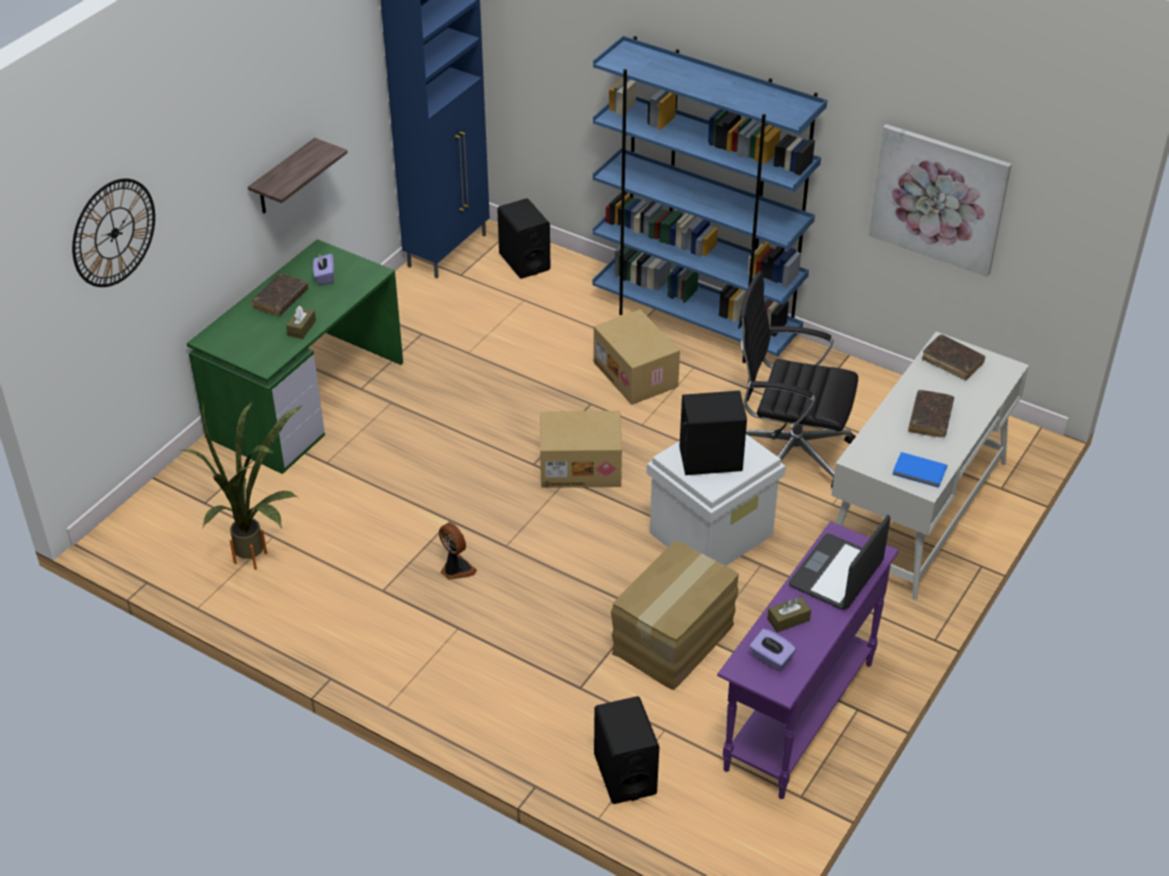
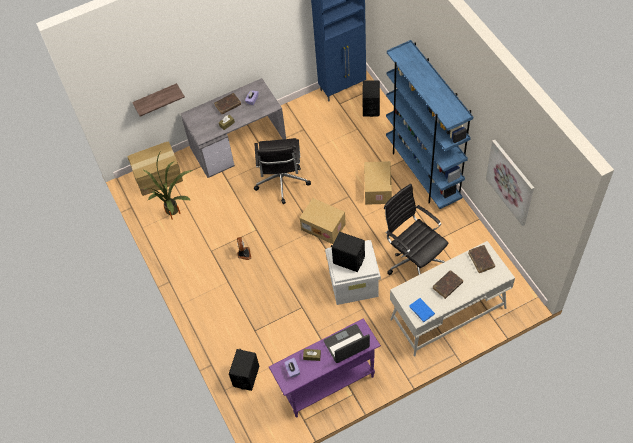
camera: 35 degrees right, 15 degrees up
wall clock [72,178,155,287] -> none
green desk [187,239,403,474] -> grey desk [181,78,286,178]
shelf [248,138,348,214] -> shelf moved to [132,83,185,117]
cardboard box [611,541,739,690] -> cardboard box moved to [128,142,183,196]
none -> black office chair [254,138,311,204]

